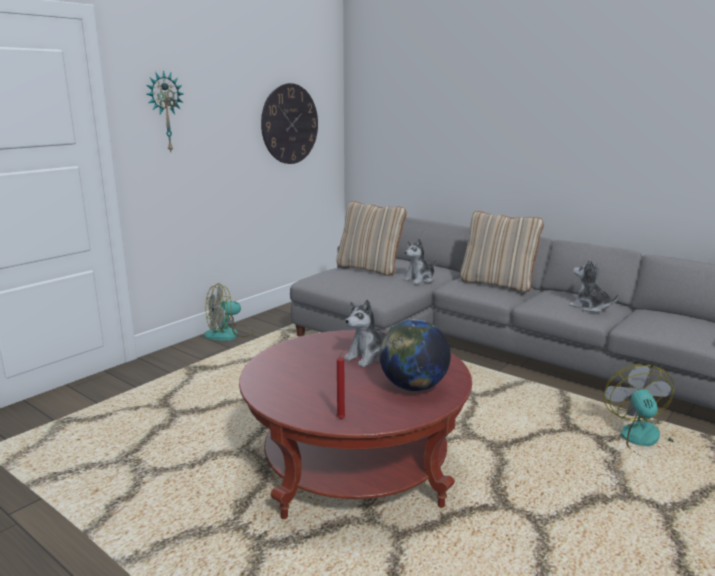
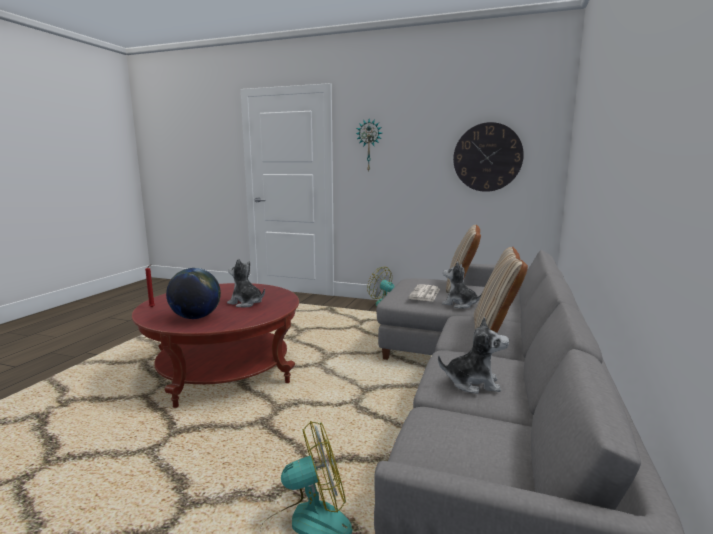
camera: 70 degrees right, 5 degrees down
plush toy [569,259,619,312] -> plush toy turned 75 degrees clockwise [438,317,509,394]
none -> newspaper [408,284,440,301]

